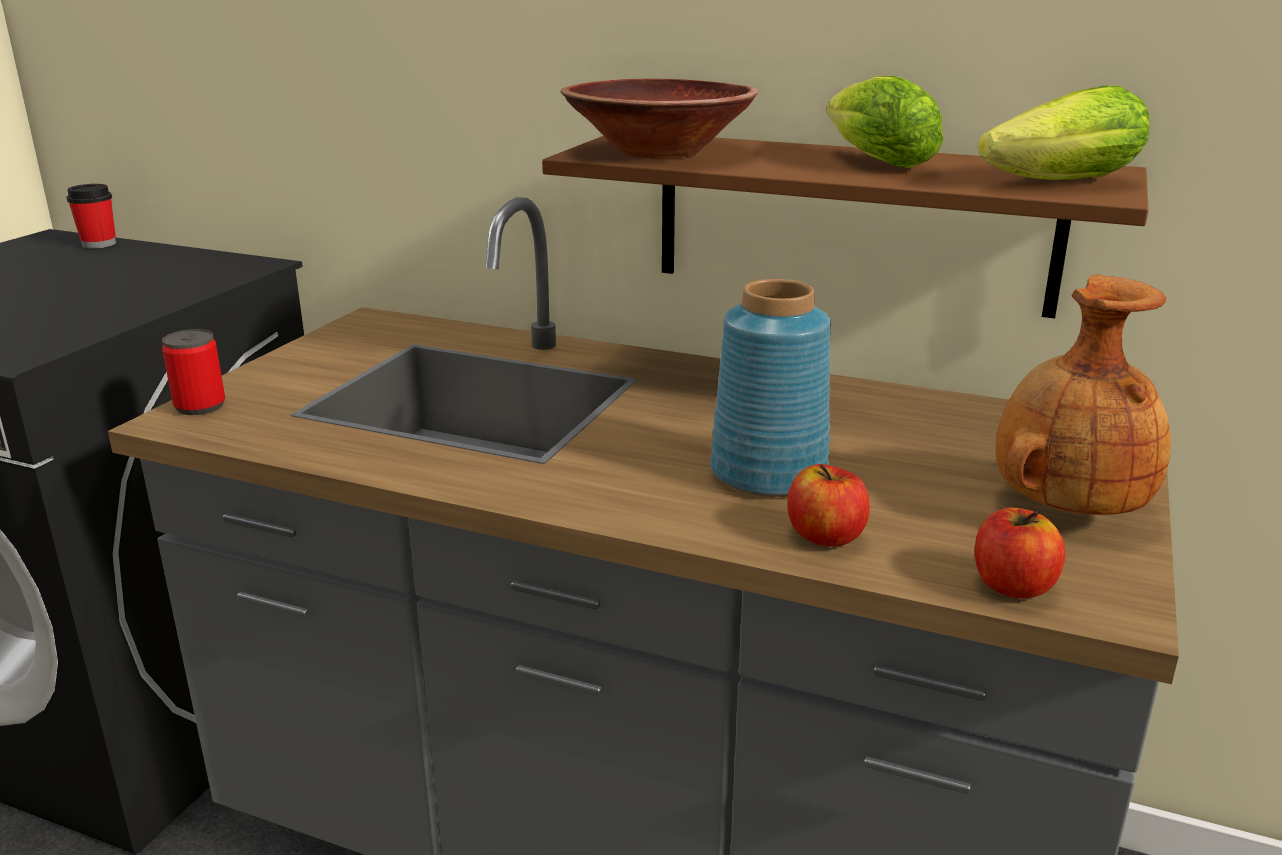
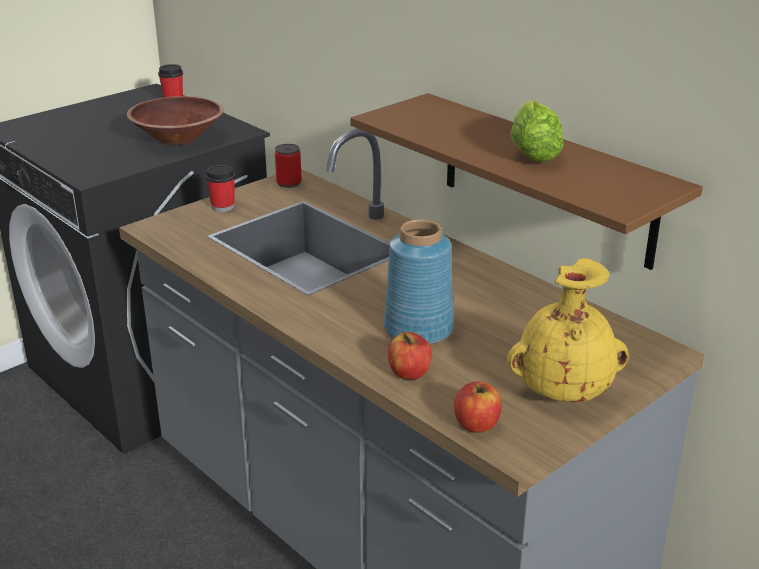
camera: 25 degrees right, 5 degrees up
can [162,329,225,415] -> can moved to [275,144,302,188]
brown bowl [560,79,759,159] -> brown bowl moved to [127,96,224,145]
lettuce [977,86,1150,180] -> none
brown vase [995,275,1171,515] -> yellow vase [507,258,629,402]
none -> cup [206,164,235,212]

